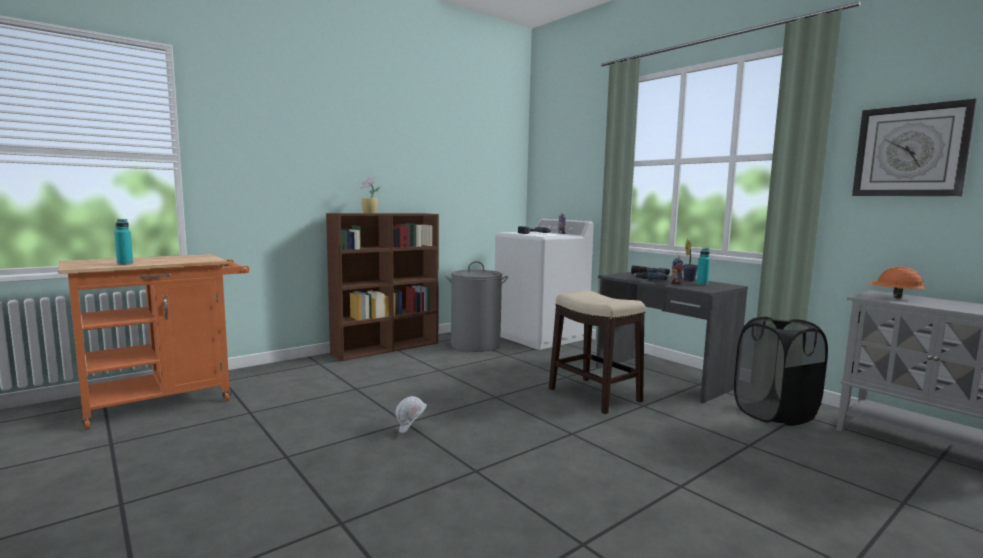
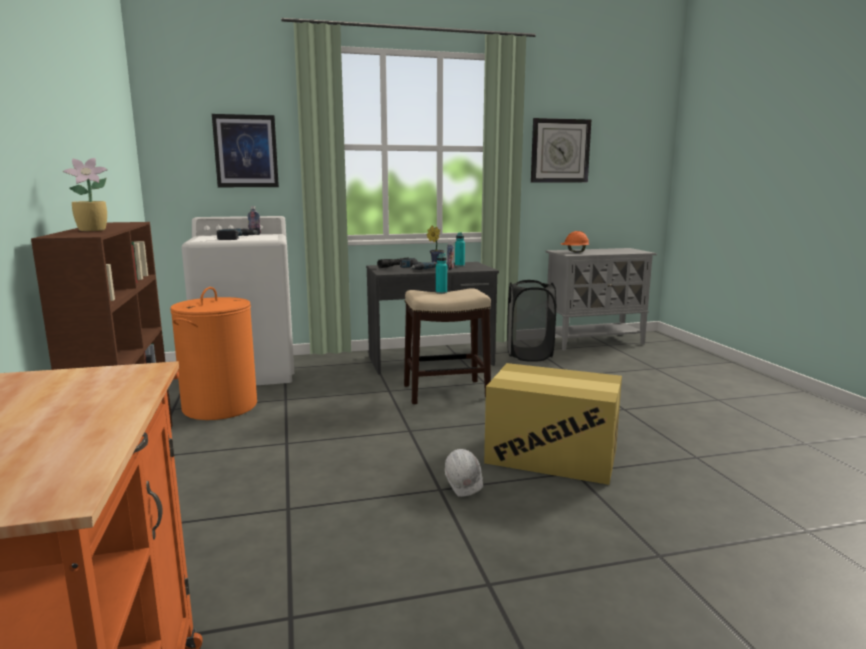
camera: 65 degrees left, 5 degrees up
turquoise bottle [114,219,133,265] -> turquoise bottle moved to [436,253,447,294]
grey laundry basket [445,261,508,352] -> orange laundry basket [170,287,257,420]
none -> picture [212,114,279,187]
none -> cardboard box [484,363,622,485]

